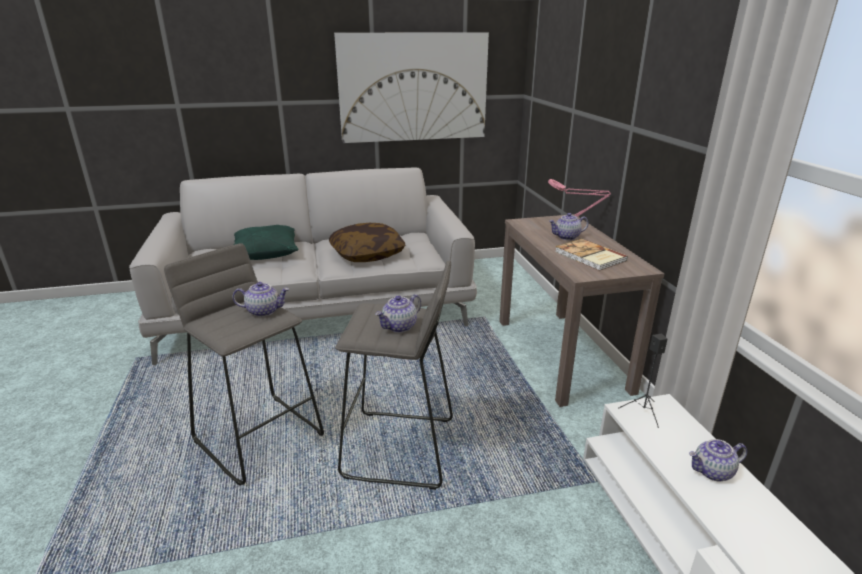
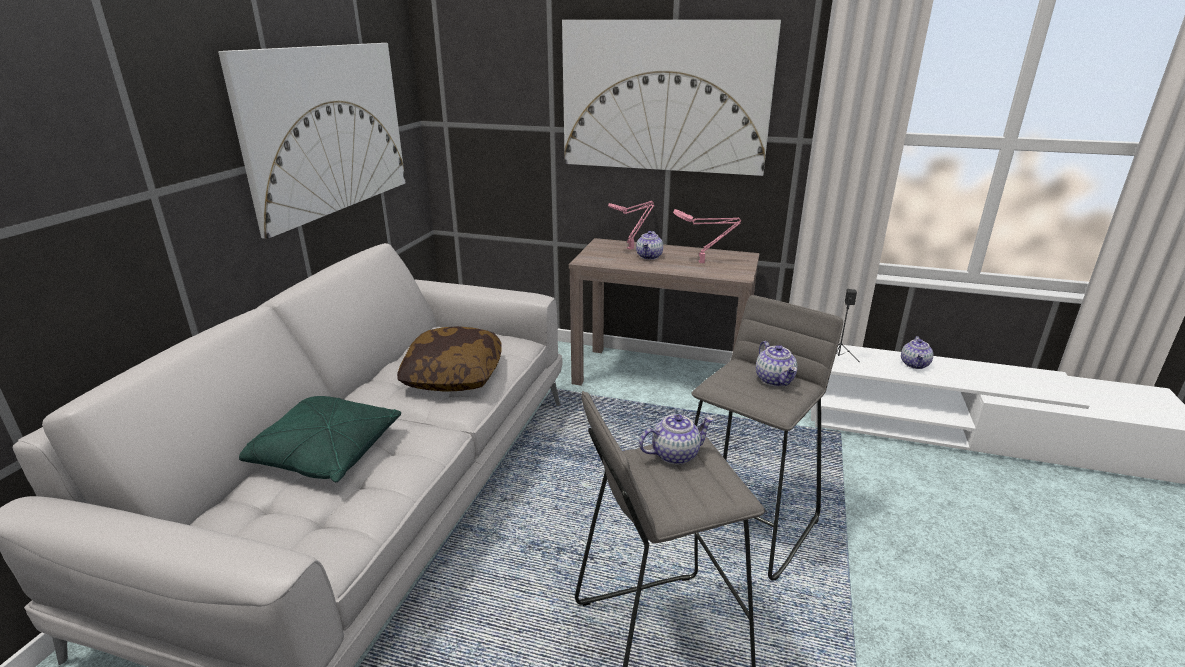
camera: 60 degrees left, 0 degrees up
teapot [232,282,289,317] -> teapot turned 45 degrees clockwise [639,414,714,465]
book [555,239,628,271] -> pink table lamp [673,209,741,263]
none -> picture [562,20,781,176]

